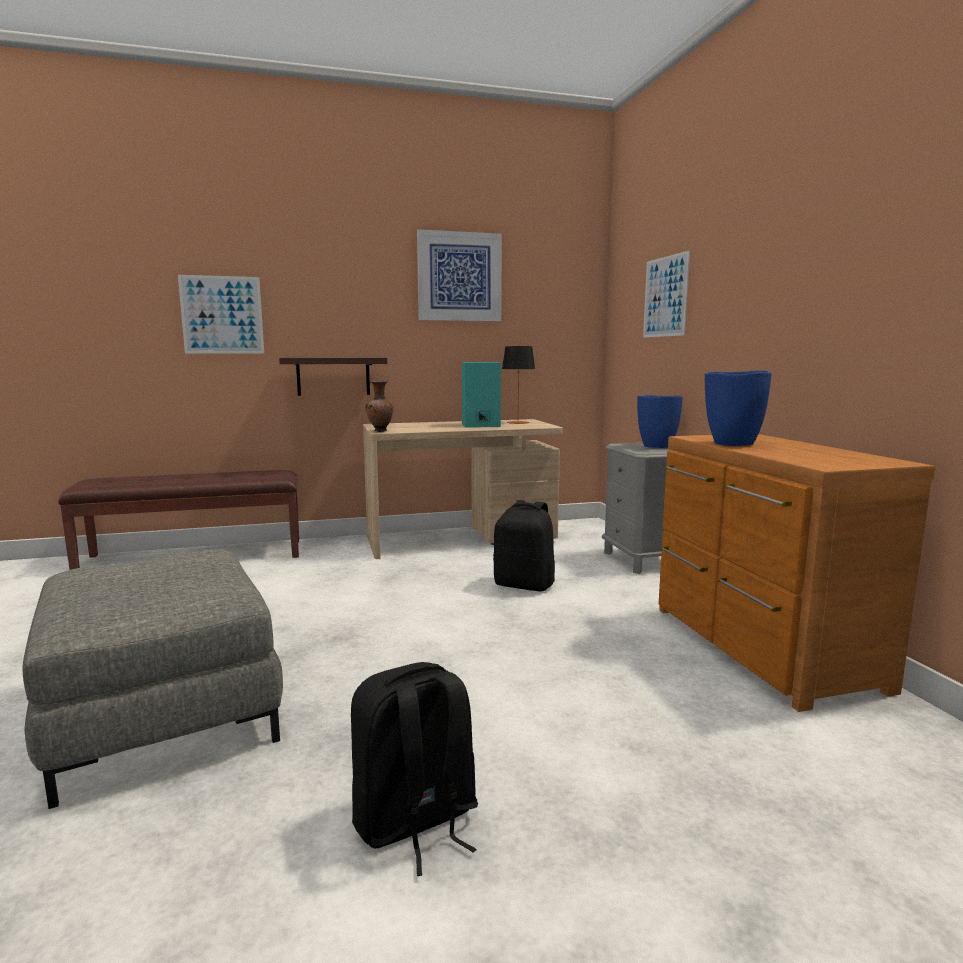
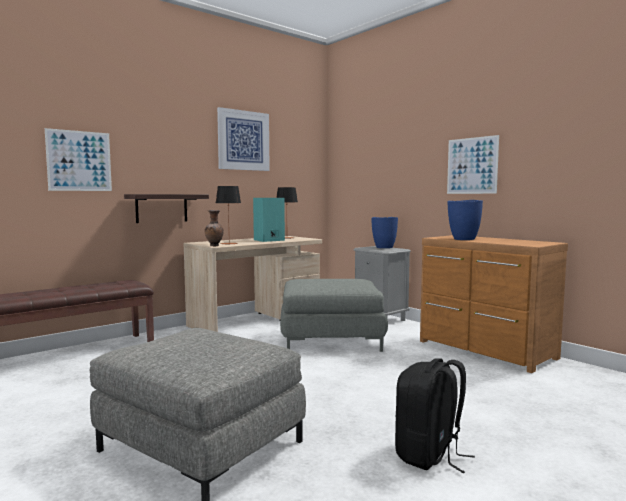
camera: 25 degrees left, 5 degrees down
black backpack [494,500,555,591] -> grey ottoman [280,279,388,352]
picture [643,250,690,337] -> picture moved to [447,135,499,194]
none -> table lamp [216,186,241,245]

